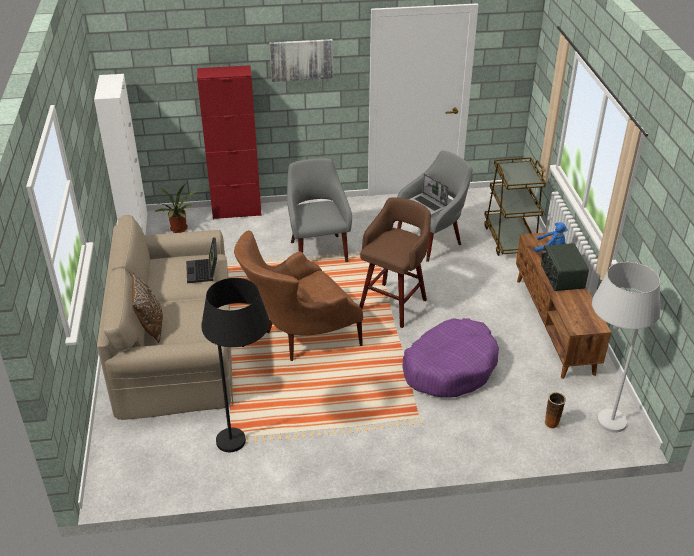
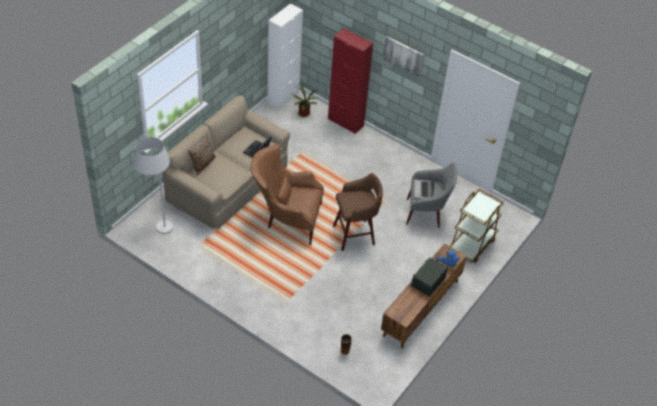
camera: 40 degrees right, 10 degrees up
black floor lamp [201,278,270,452] -> none
grey armchair [287,158,352,262] -> none
purple dog bed [402,318,499,398] -> none
white floor lamp [592,262,660,433] -> white floor lamp moved to [133,137,173,234]

